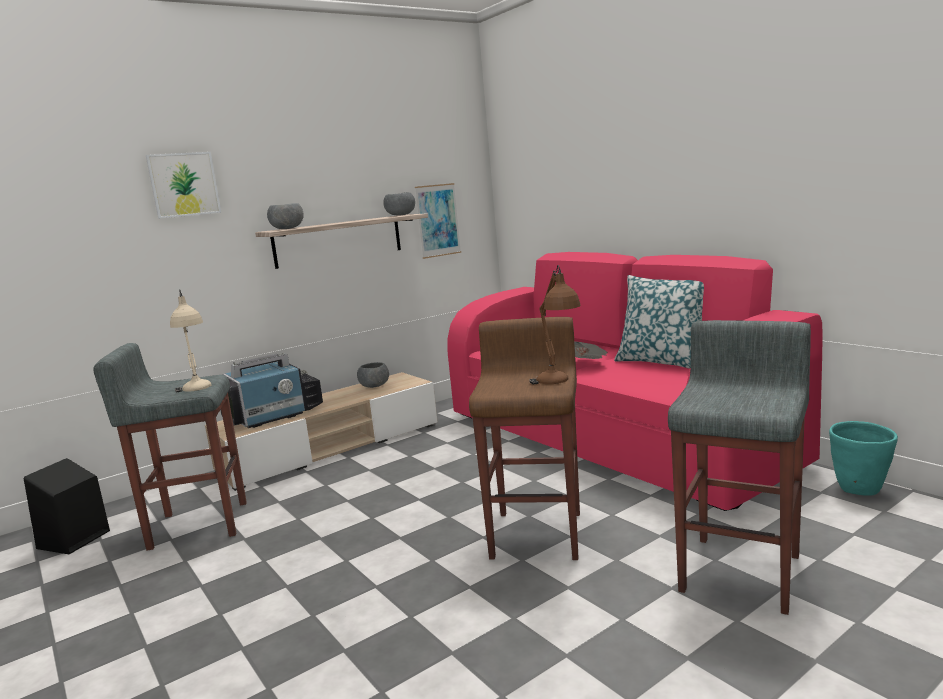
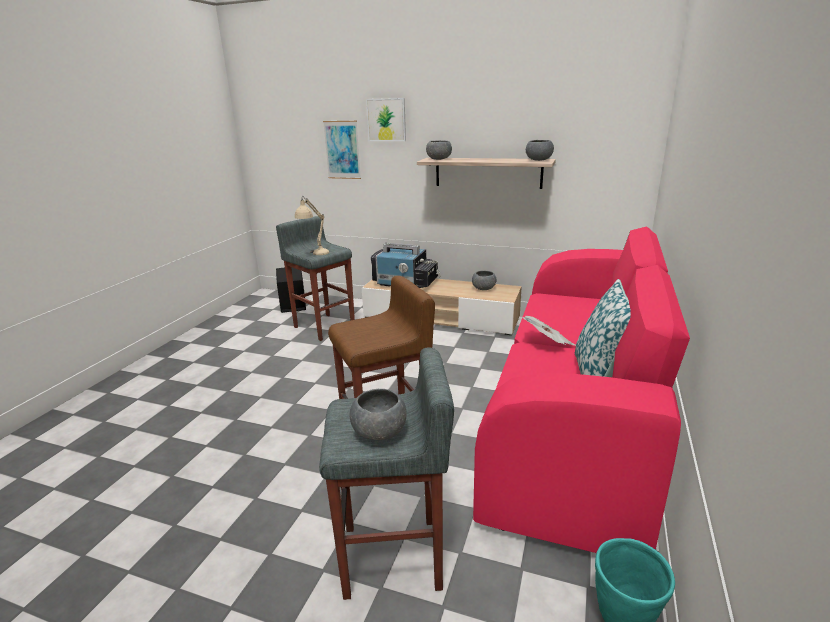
camera: 55 degrees right, 10 degrees up
picture [415,183,461,259] -> picture moved to [323,121,361,179]
brown table lamp [529,265,580,385] -> none
none -> grey bowl [350,389,407,440]

